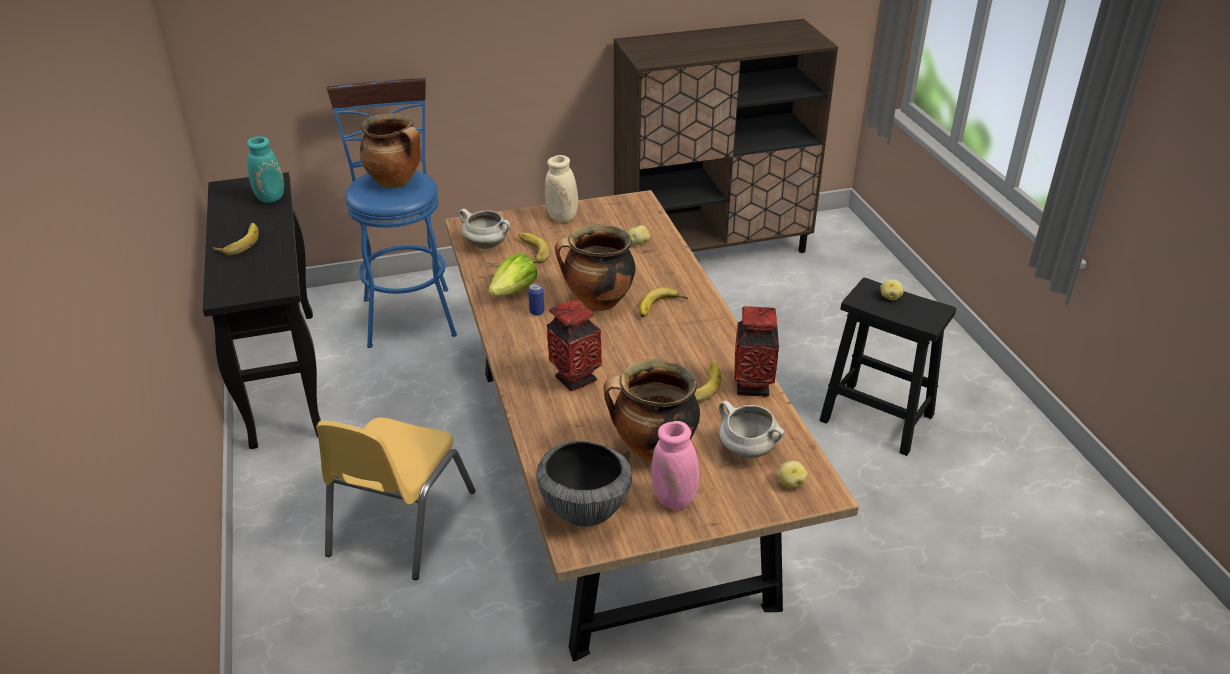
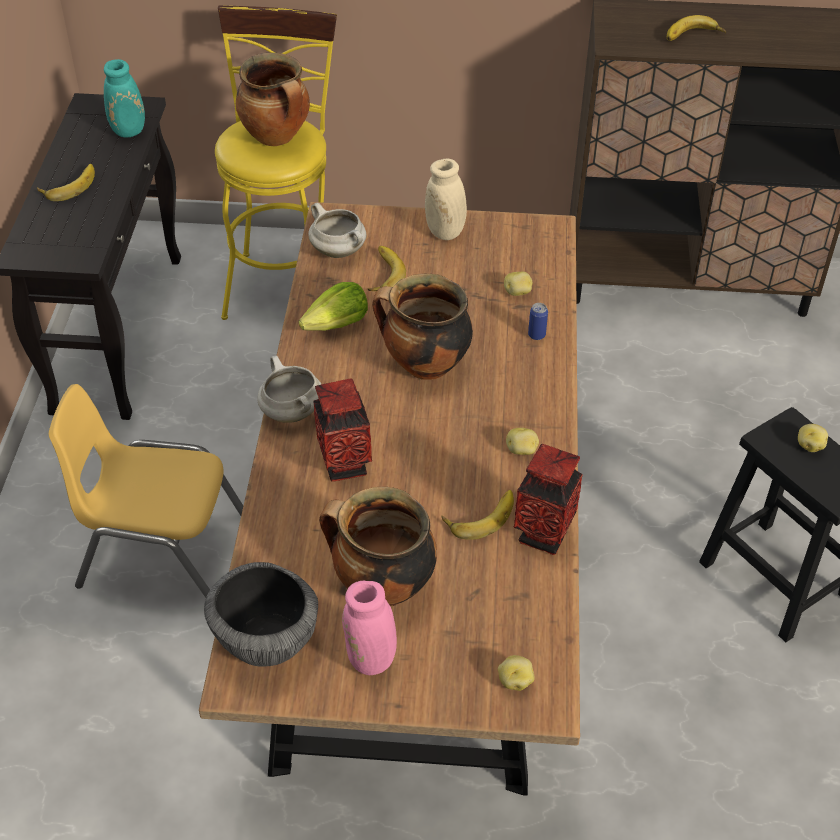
camera: 20 degrees right, 10 degrees up
yellow chair [316,417,476,580] -> yellow chair turned 60 degrees clockwise [49,384,243,598]
blue stool [326,78,457,348] -> yellow stool [215,5,337,320]
can [528,283,544,316] -> can moved to [528,303,548,340]
banana [639,287,688,317] -> banana moved to [667,15,726,41]
white cooking pot [719,400,784,458] -> white cooking pot moved to [257,356,321,423]
none -> potato [506,428,539,455]

